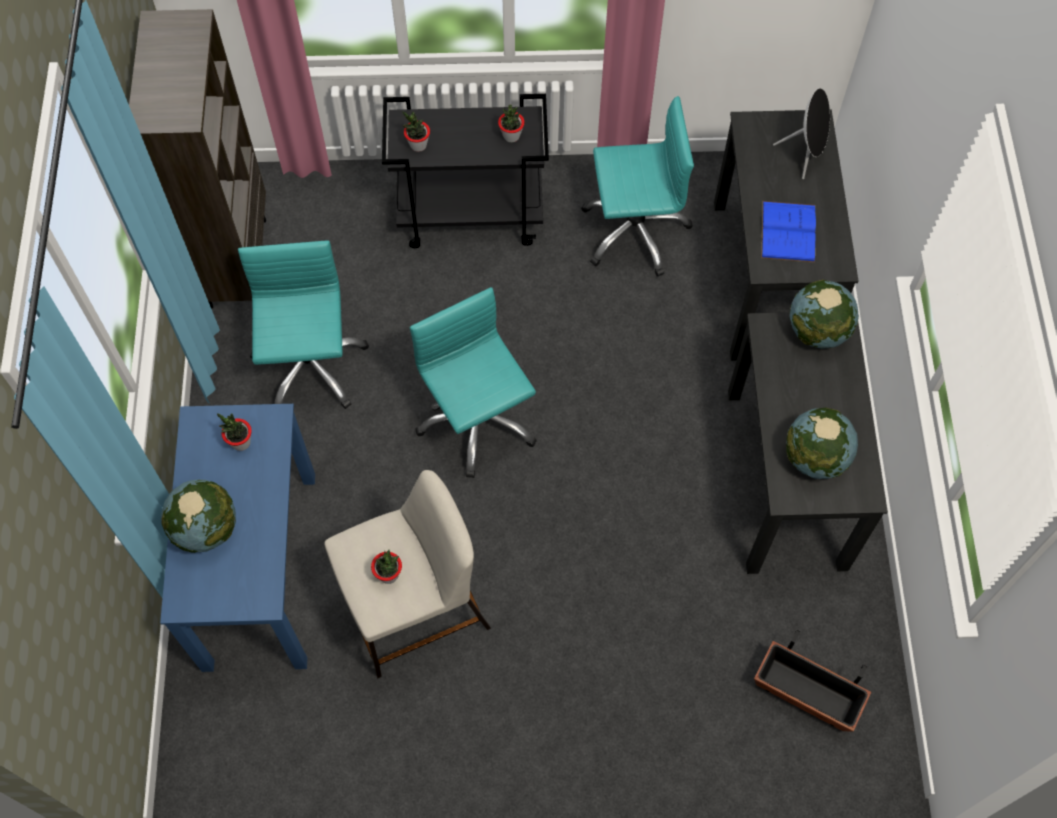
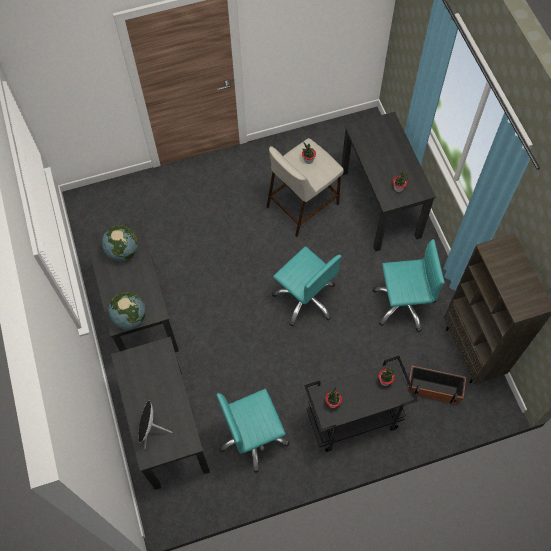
camera: 165 degrees right, 0 degrees up
blue desk [160,404,315,672] -> black desk [341,112,436,252]
globe [161,480,236,553] -> none
turquoise office chair [238,240,369,409] -> turquoise office chair turned 75 degrees counterclockwise [372,239,445,332]
planter [754,630,871,731] -> planter moved to [408,366,466,404]
blue book [761,201,816,263] -> none

